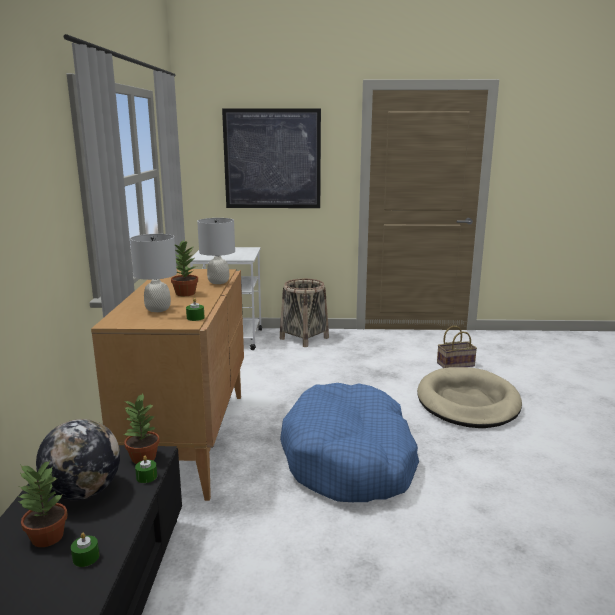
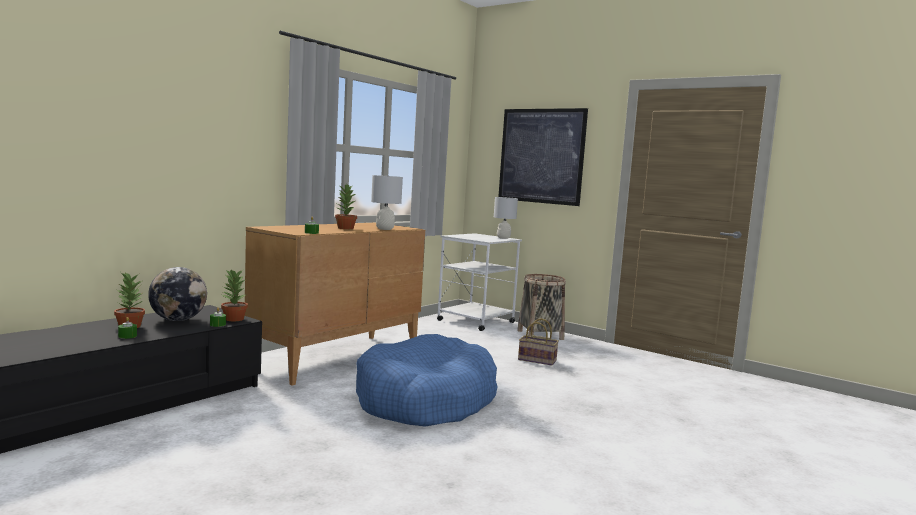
camera: 35 degrees right, 10 degrees down
grey table lamp [130,234,177,312] -> grey table lamp moved to [494,197,518,239]
beige dog bed [417,367,522,428] -> none
basket [437,326,477,368] -> basket moved to [518,318,559,366]

